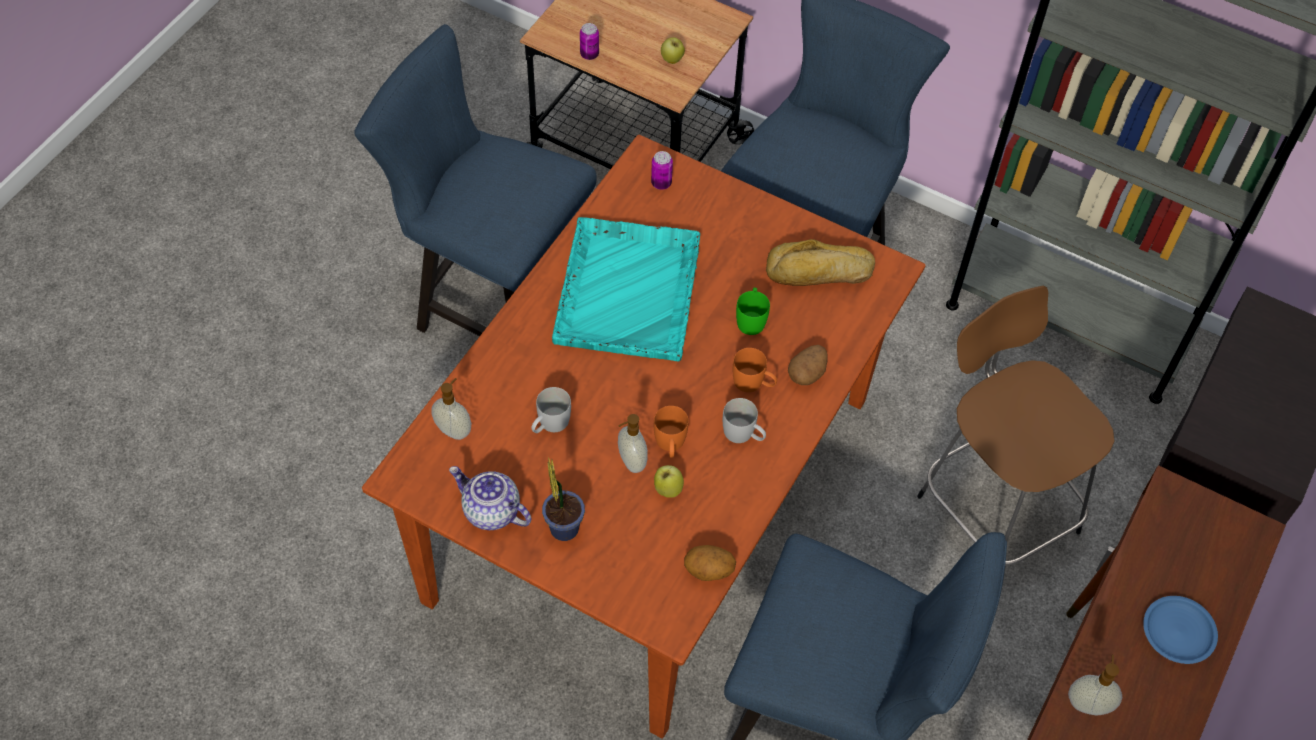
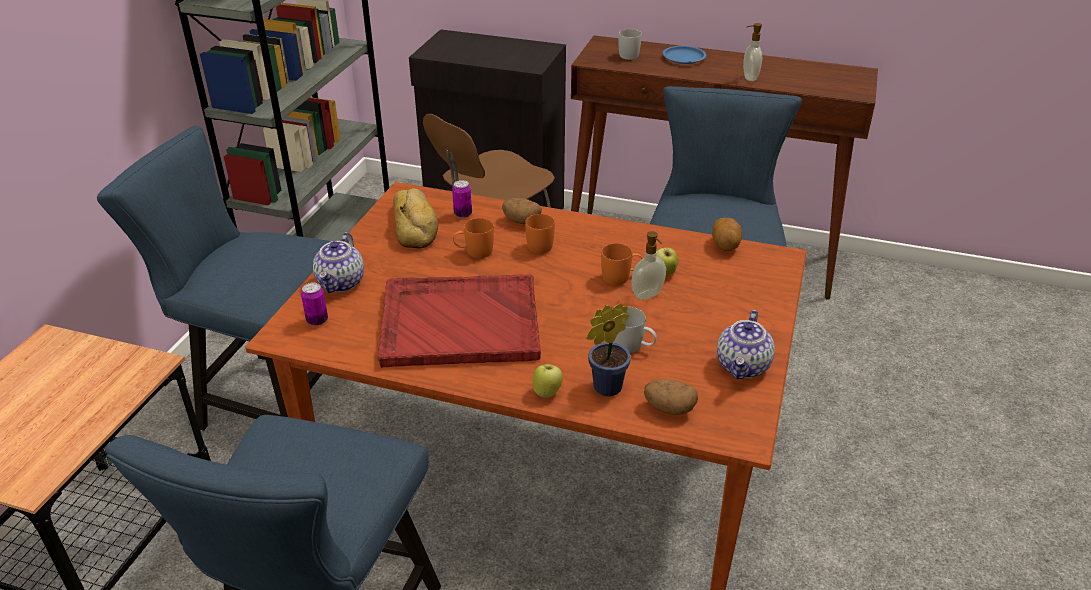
camera: 100 degrees left, 20 degrees down
soap dispenser [431,378,471,440] -> potato [644,380,698,415]
potted plant [542,457,585,541] -> potted plant moved to [587,304,631,396]
turquoise tray [552,217,700,361] -> red tray [377,274,541,368]
can [580,23,599,60] -> can moved to [452,180,472,218]
apple [661,37,685,64] -> apple moved to [532,364,563,398]
white mug [723,398,766,443] -> white mug moved to [618,29,642,60]
green mug [736,288,770,335] -> orange mug [453,218,494,258]
none -> teapot [313,232,364,293]

